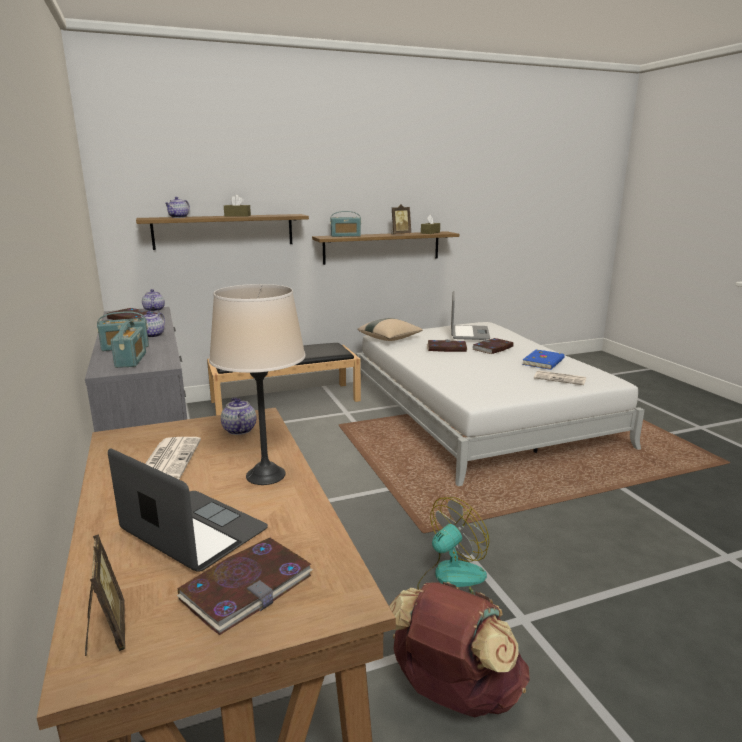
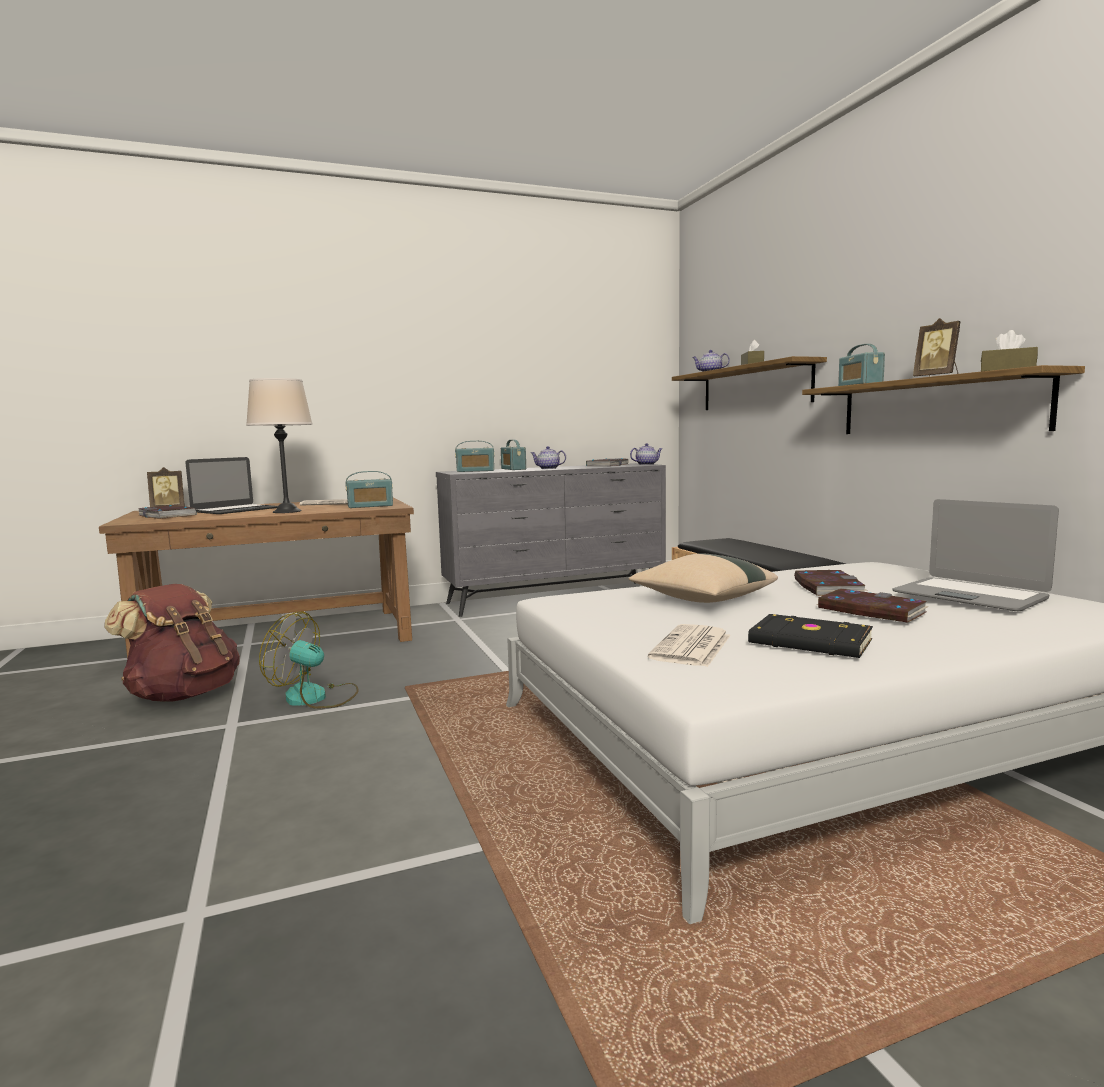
camera: 90 degrees right, 10 degrees down
teapot [221,398,256,435] -> radio [346,471,393,508]
beige pillow [357,318,423,341] -> beige pillow moved to [629,554,778,603]
fan [417,497,489,595] -> fan turned 150 degrees clockwise [259,611,359,709]
laptop [451,291,490,340] -> laptop turned 45 degrees clockwise [892,499,1059,611]
blue book [522,349,565,370] -> black book [748,614,873,658]

